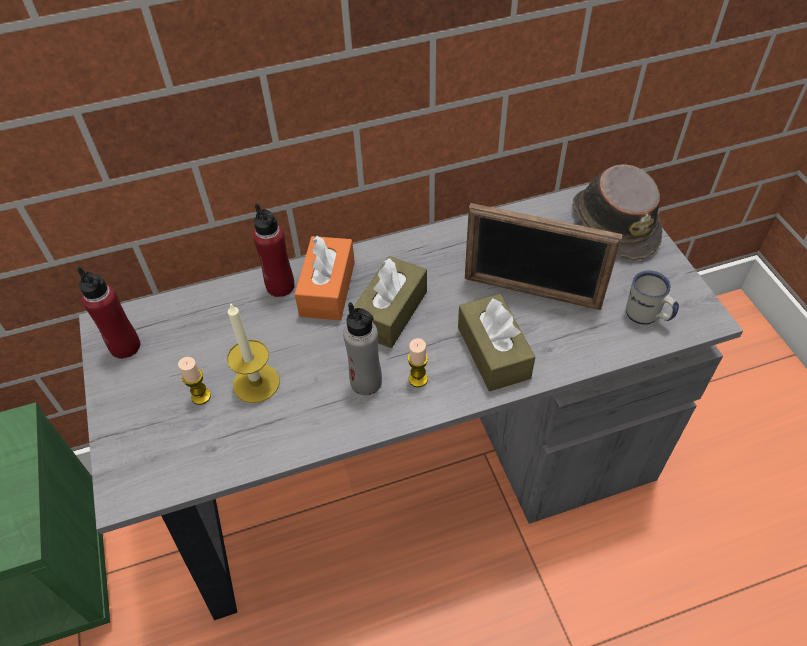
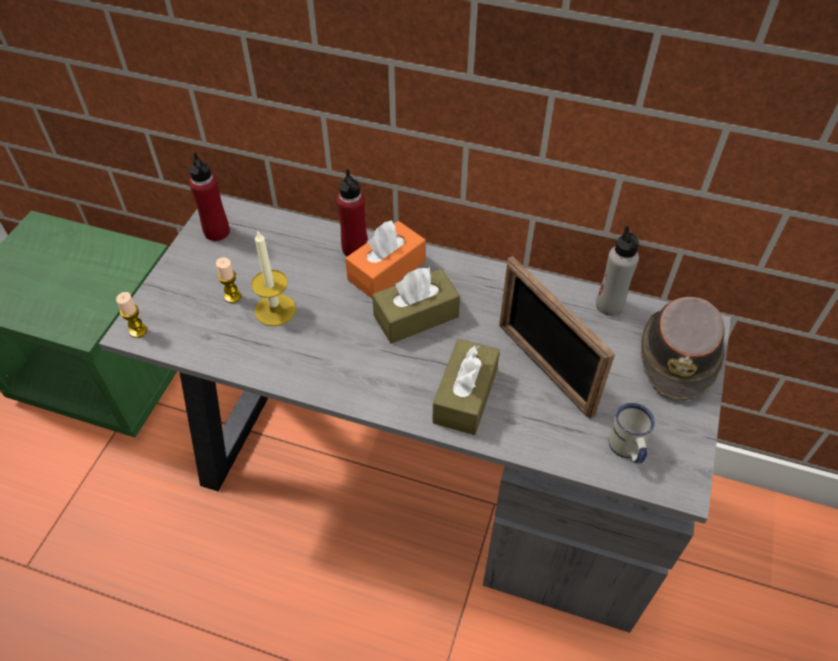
camera: 35 degrees right, 0 degrees up
grey bottle [343,302,382,395] -> grey bottle moved to [596,226,639,316]
candle [408,338,428,387] -> candle moved to [116,292,147,338]

